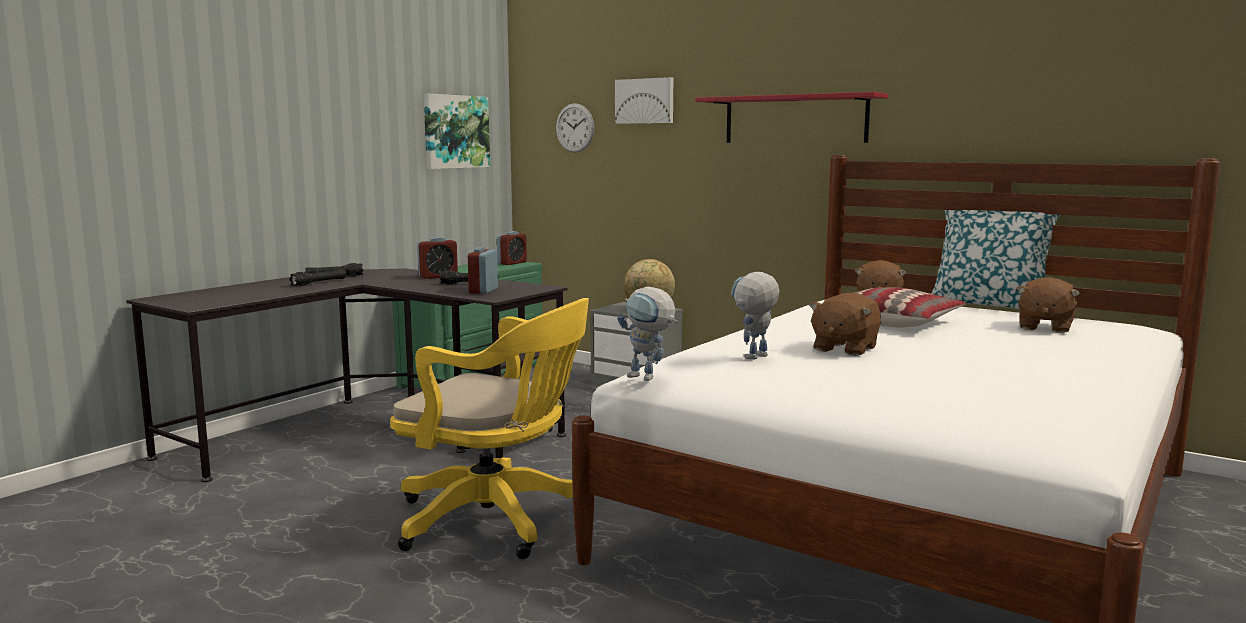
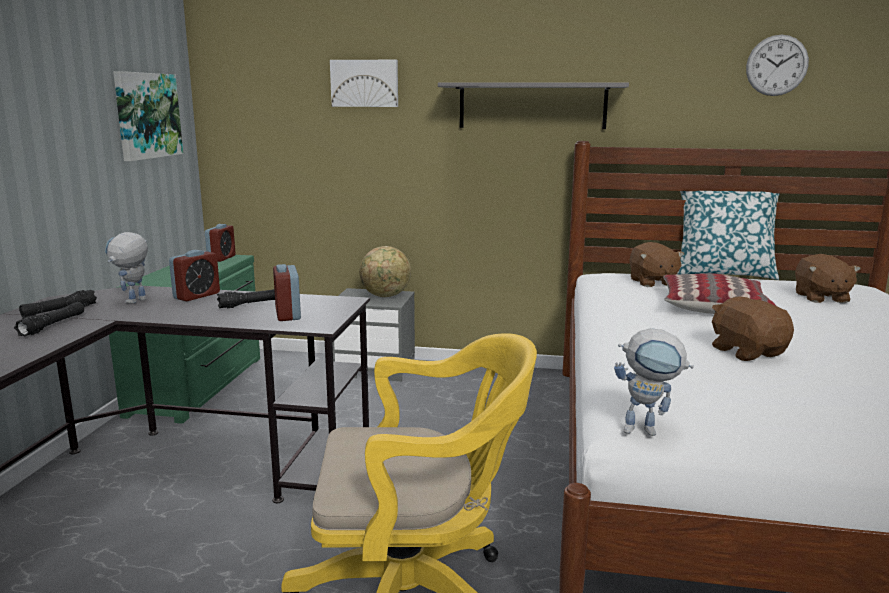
camera: 25 degrees left, 5 degrees up
wall clock [556,103,594,153] -> wall clock moved to [746,35,809,96]
red shelf [695,92,888,143] -> grey shelf [438,82,629,129]
toy robot [731,272,779,360] -> toy robot moved to [105,232,148,304]
brown plush toy [809,293,881,356] -> brown plush toy turned 150 degrees clockwise [712,297,794,361]

